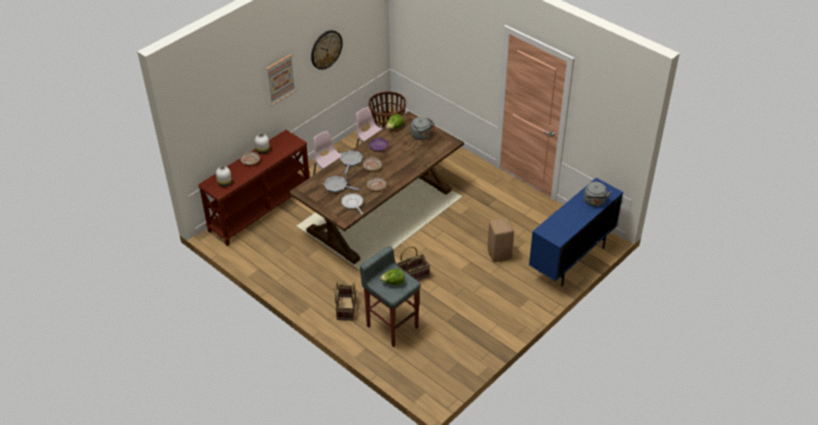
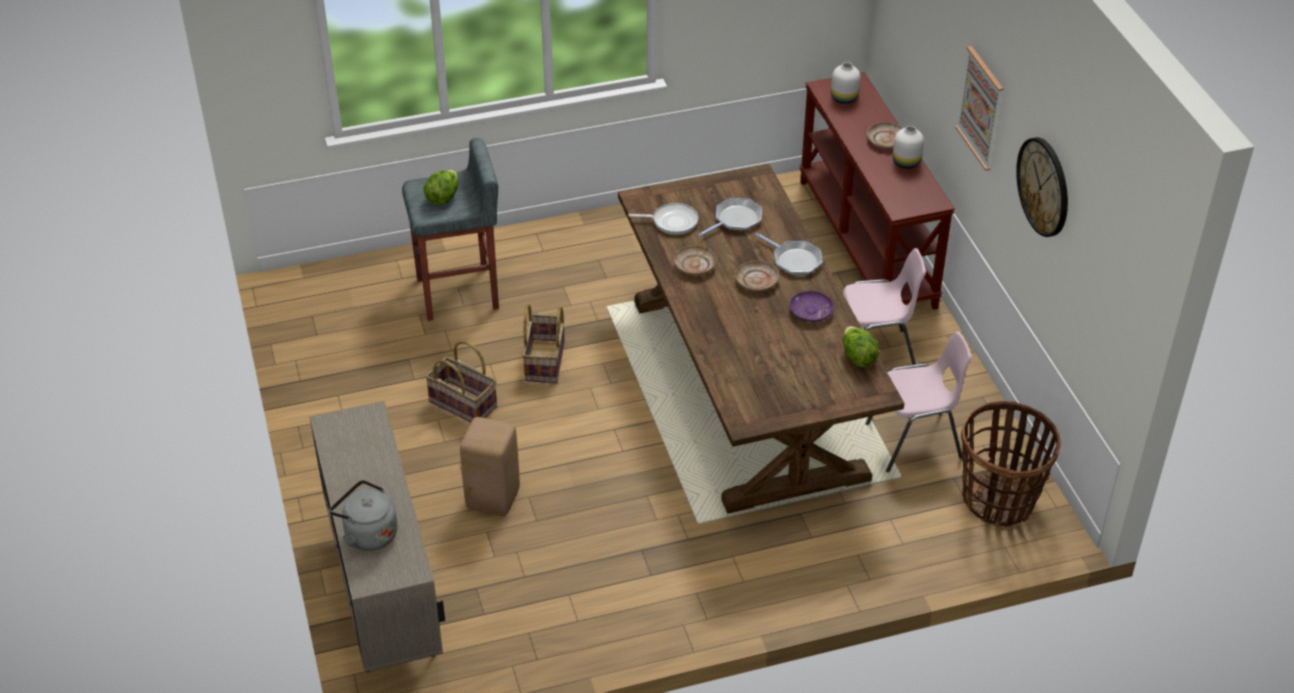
camera: 120 degrees right, 0 degrees up
basket [335,282,356,320] -> basket moved to [425,340,497,422]
grey kettle [411,117,435,140] -> none
blue cabinet [529,178,623,286] -> beige cabinet [309,401,445,672]

